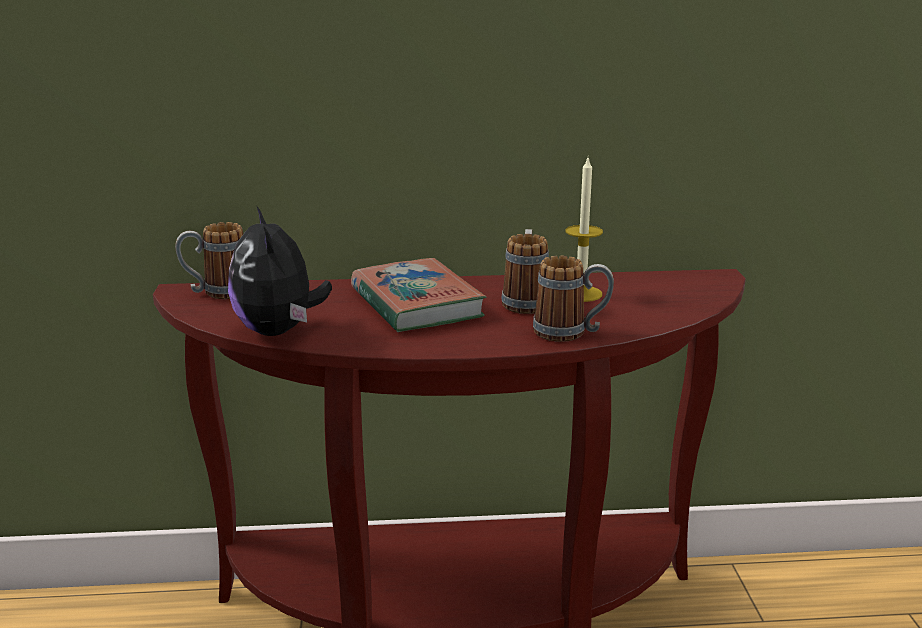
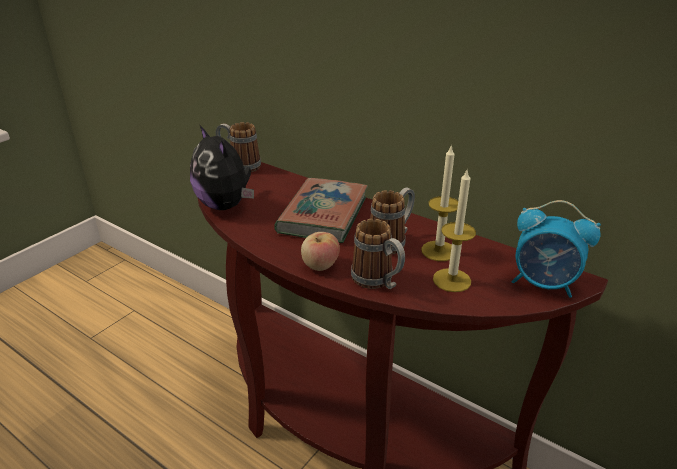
camera: 40 degrees right, 10 degrees up
plush toy [228,207,332,336] -> plush toy turned 60 degrees counterclockwise [190,125,254,210]
none -> apple [301,232,340,271]
none -> candle [433,170,476,292]
none -> alarm clock [512,200,601,298]

